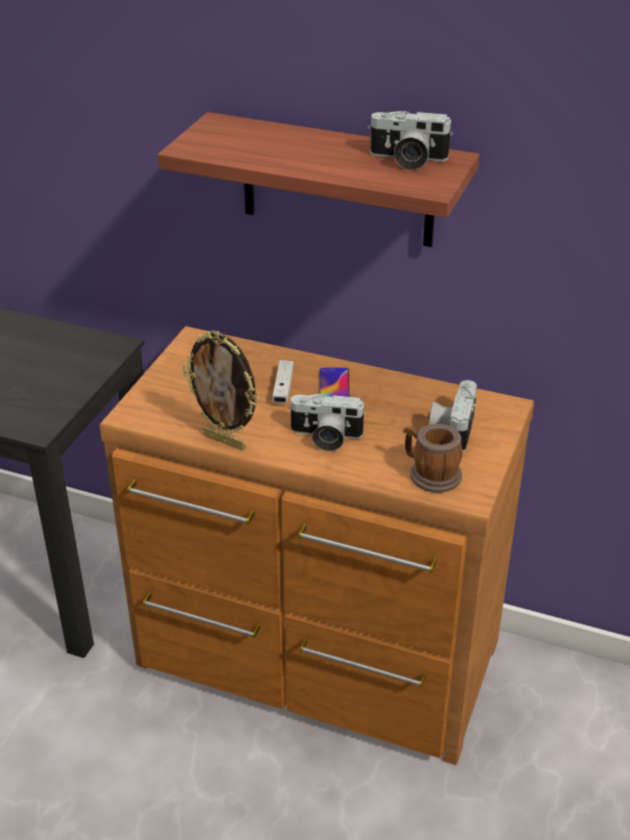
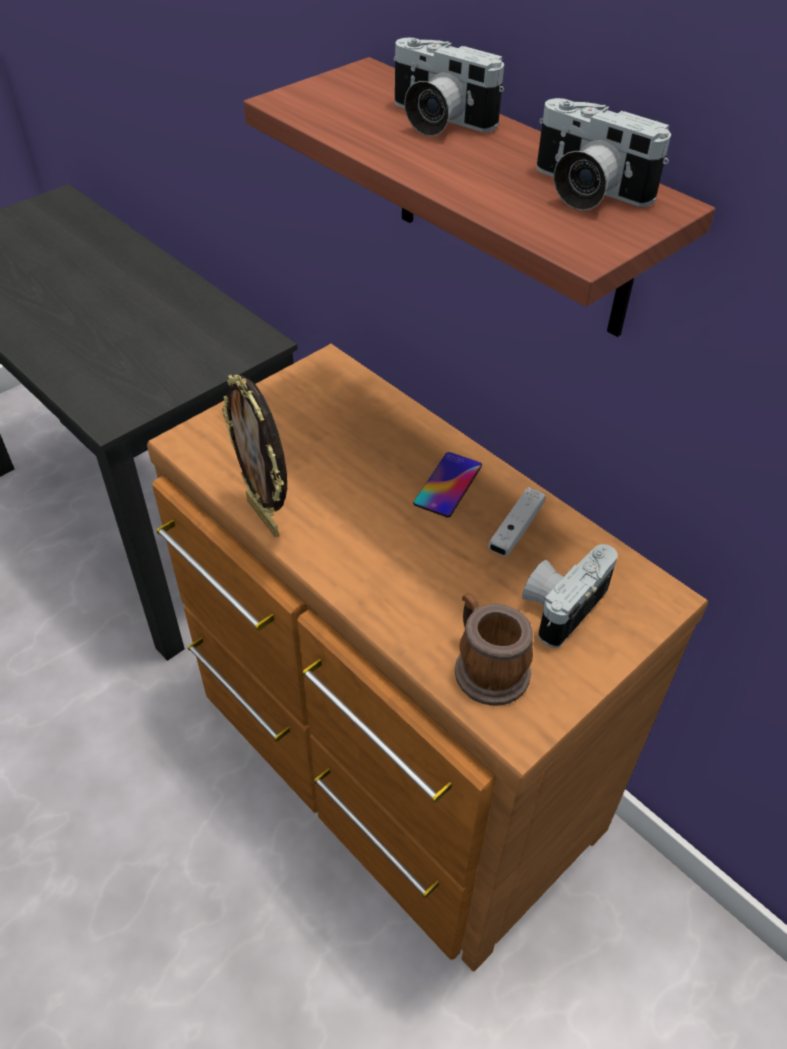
camera: 25 degrees right, 10 degrees up
white game controller [272,360,294,403] -> white game controller moved to [488,487,546,556]
camera [288,394,367,451] -> camera moved to [393,38,504,136]

